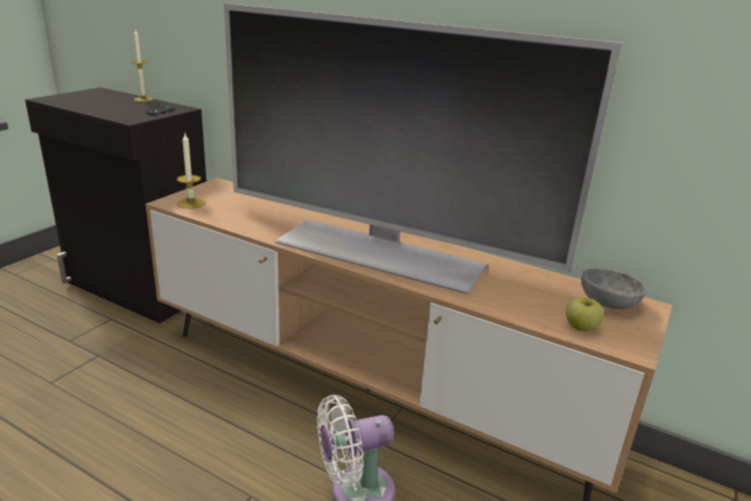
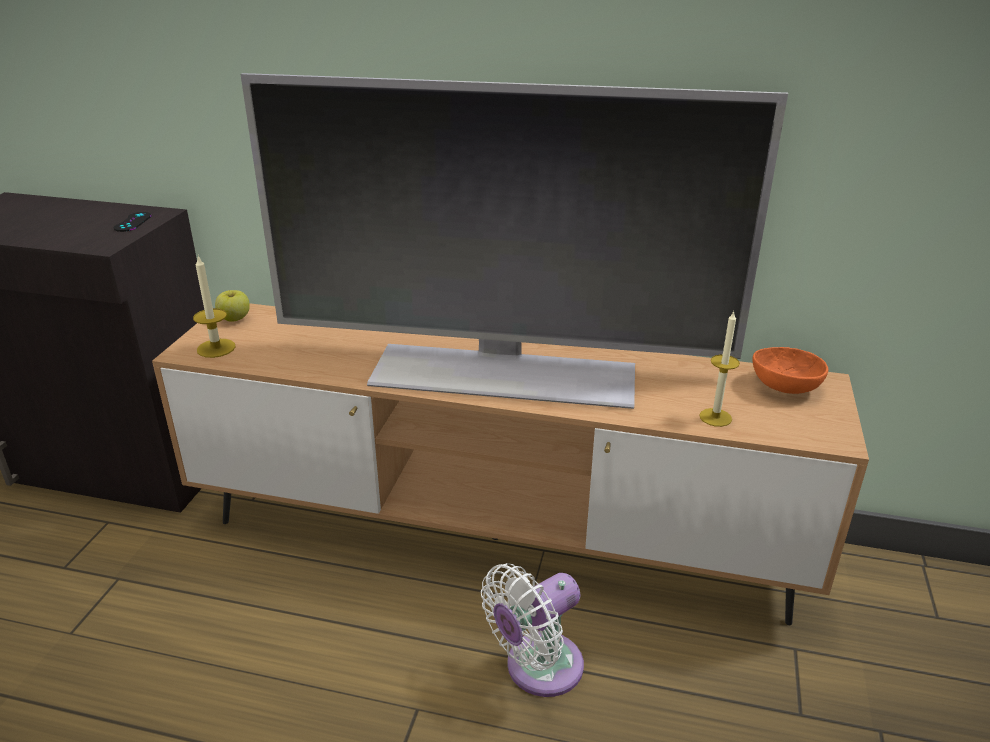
camera: 15 degrees left, 5 degrees up
candle [131,29,153,102] -> candle moved to [699,311,740,427]
apple [566,297,604,331] -> apple moved to [215,290,250,321]
grey bowl [581,268,647,309] -> orange bowl [752,347,828,394]

